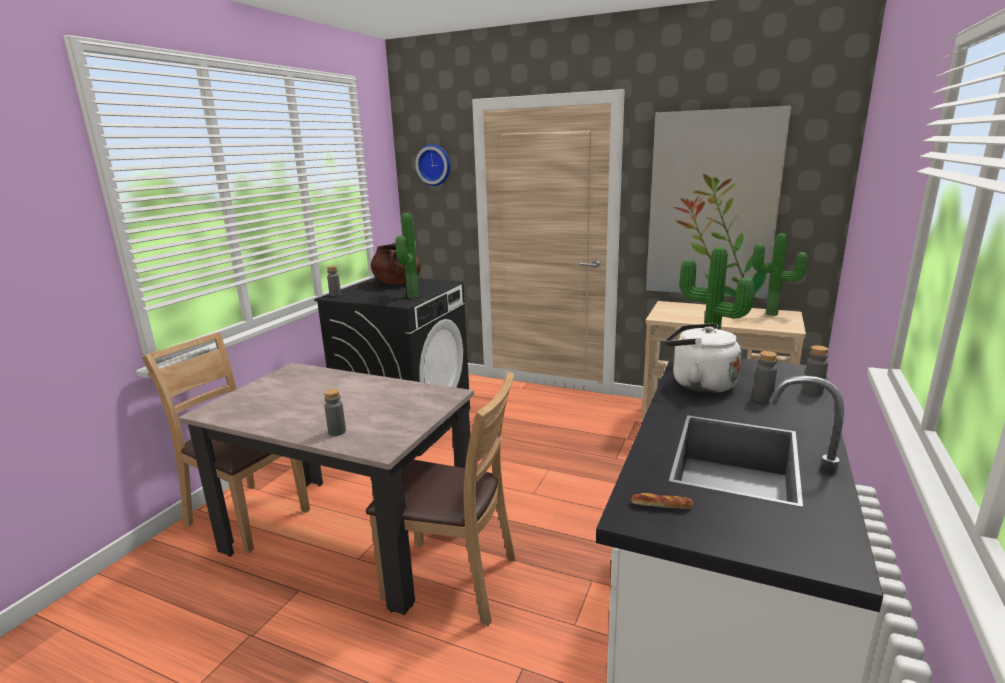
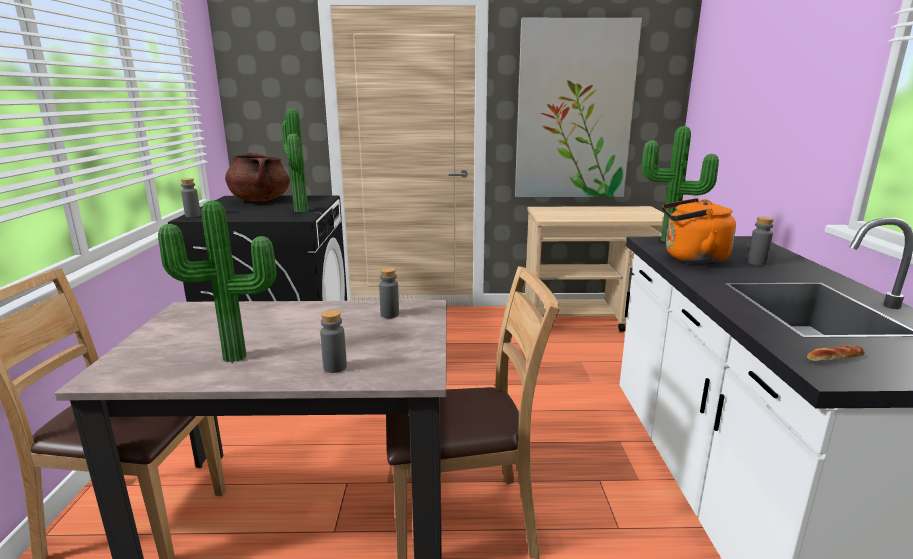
camera: 25 degrees left, 0 degrees up
wall clock [415,144,450,186] -> none
white kettle [665,323,741,393] -> orange kettle [662,198,736,264]
potted plant [752,233,808,316] -> potted plant moved to [158,201,277,362]
grey bottle [803,345,828,396] -> grey bottle moved to [379,267,399,318]

